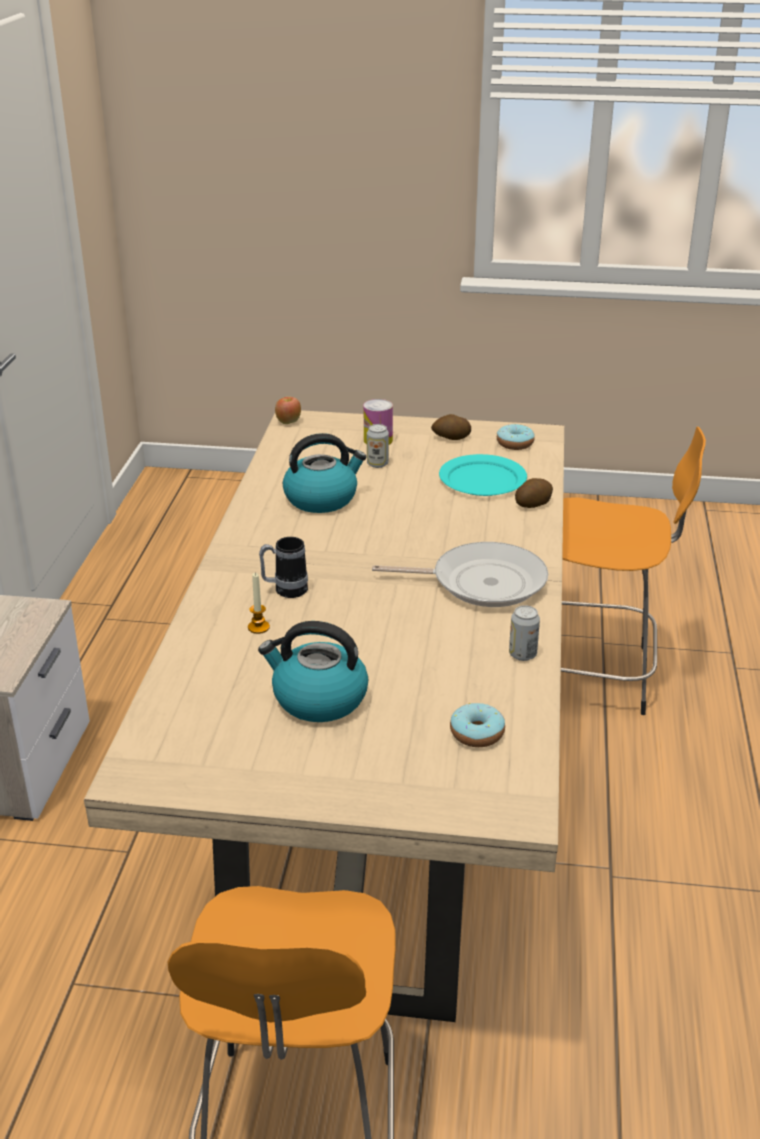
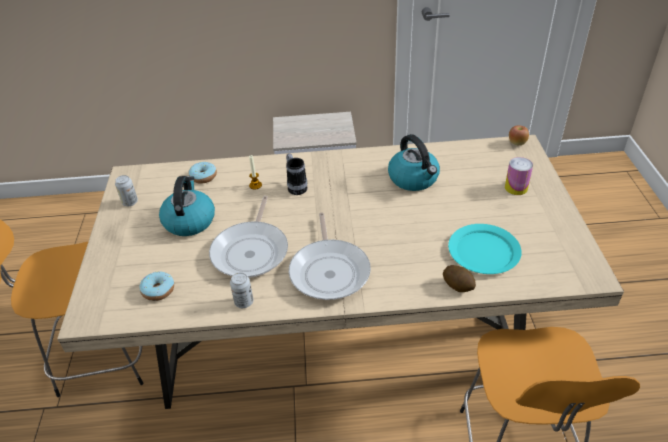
camera: 80 degrees right, 10 degrees up
can [367,424,389,468] -> can moved to [115,175,138,206]
potato [431,414,471,440] -> none
donut [497,424,535,450] -> donut moved to [189,162,217,184]
none -> frying pan [209,196,288,278]

